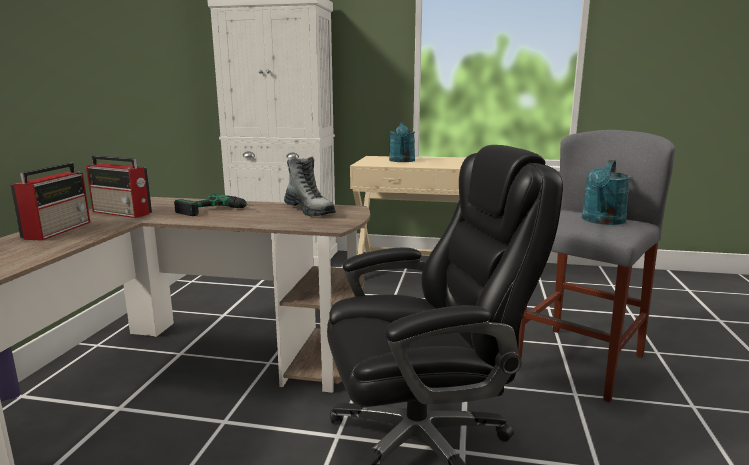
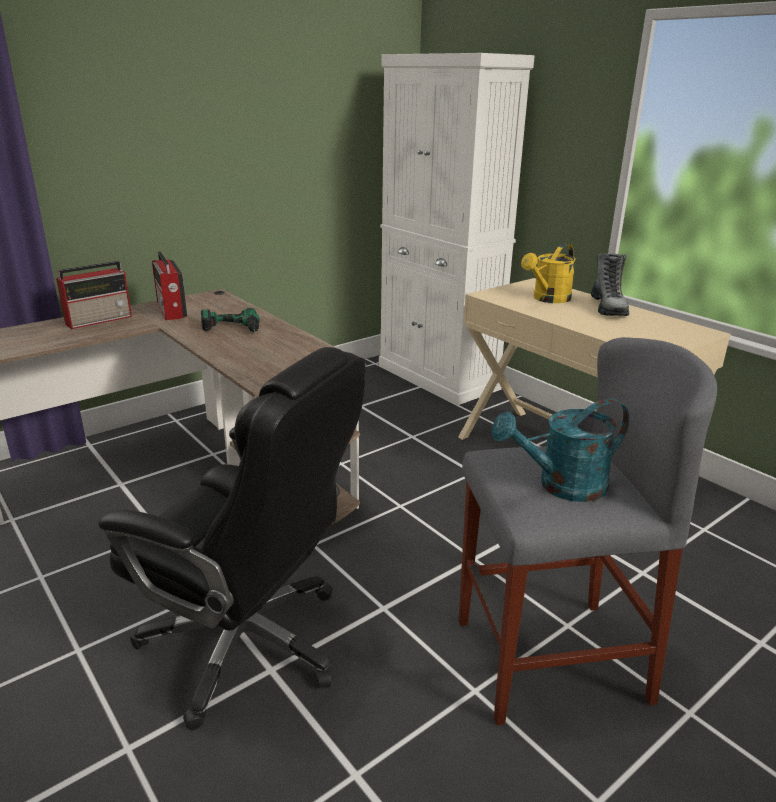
camera: 40 degrees right, 10 degrees up
boot [284,157,336,217] -> boot moved to [591,254,629,316]
turquoise watering can [389,123,415,162] -> yellow watering can [521,243,576,303]

